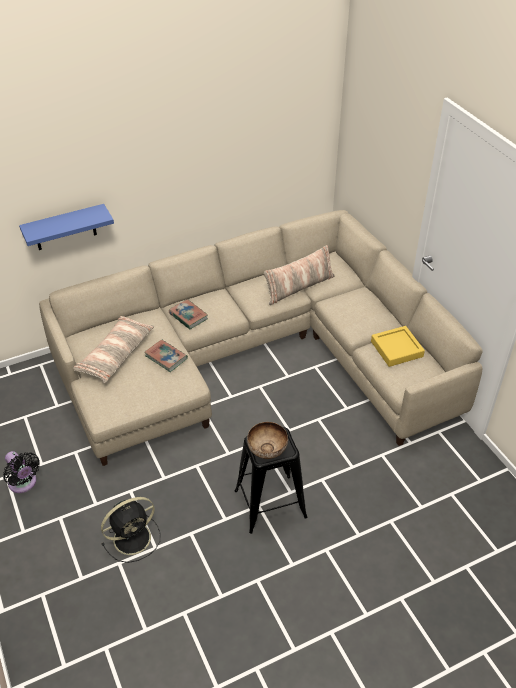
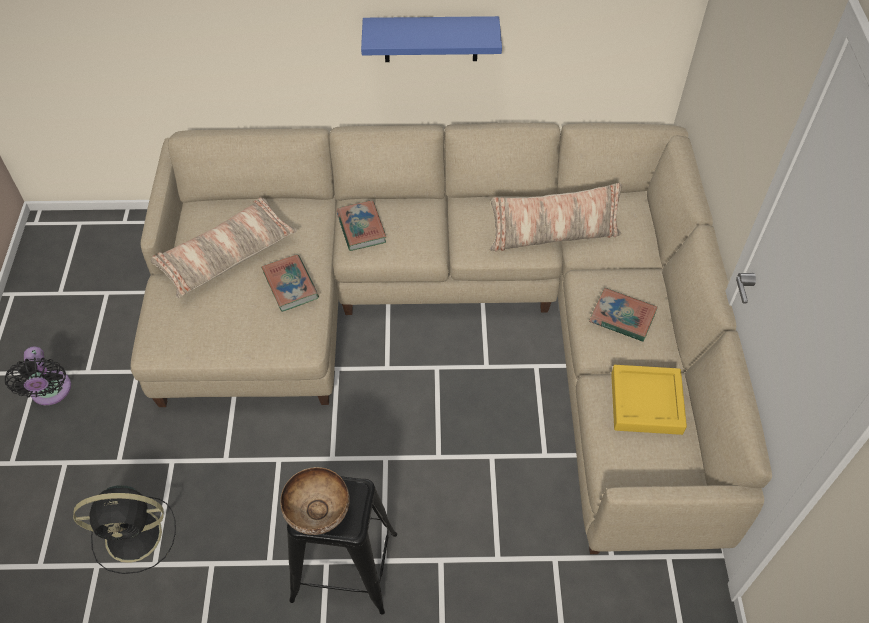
camera: 25 degrees right, 10 degrees up
blue shelf [19,204,114,250] -> blue shelf moved to [361,16,502,62]
none -> book [589,288,658,342]

